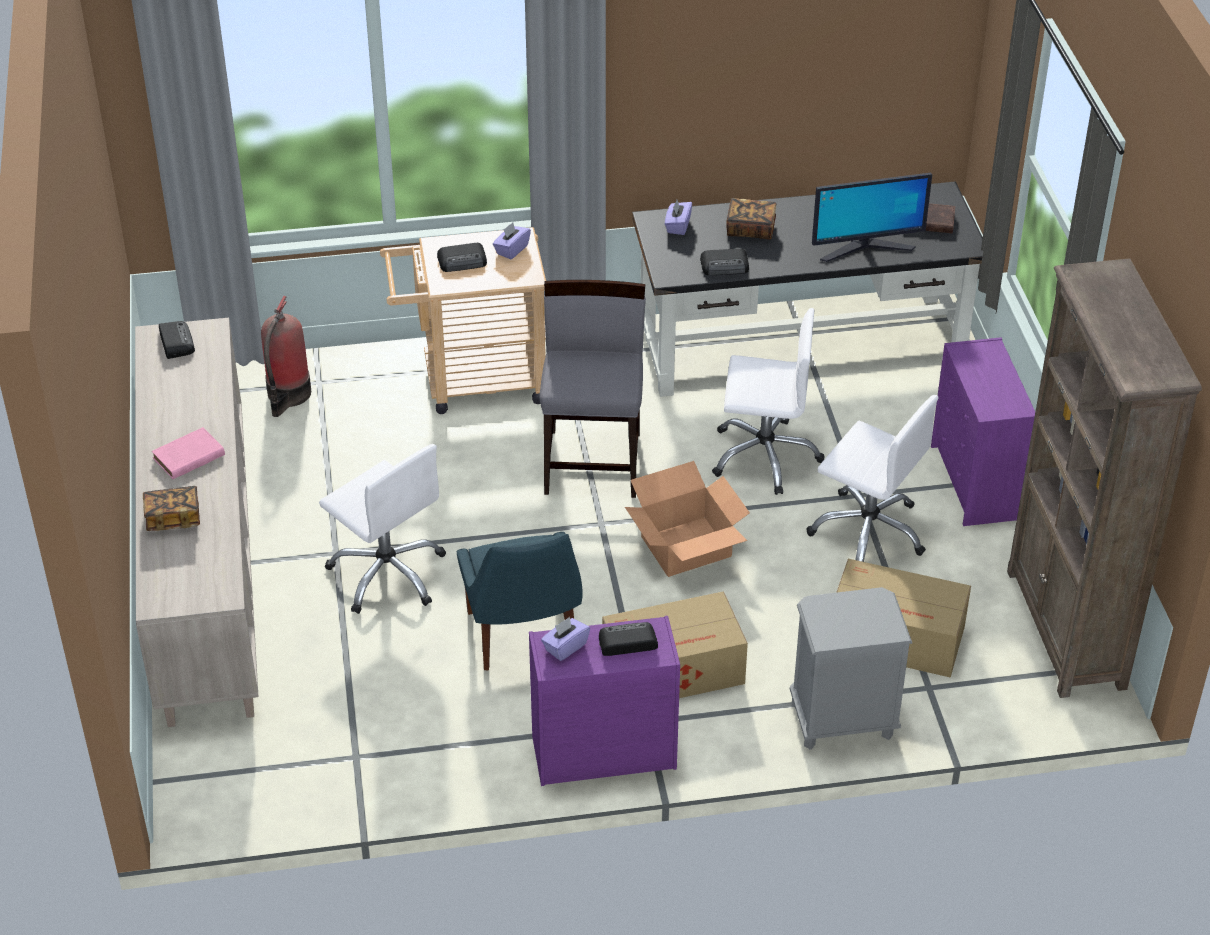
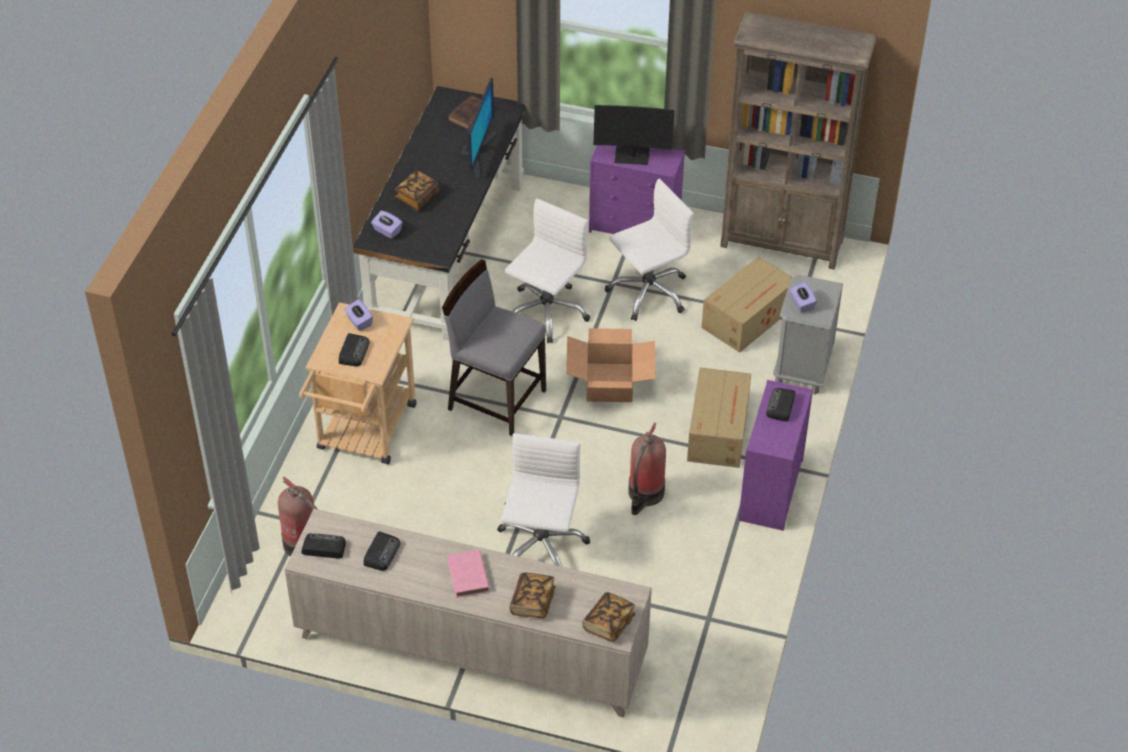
camera: 65 degrees left, 5 degrees up
white office chair [319,444,446,614] -> white office chair turned 60 degrees counterclockwise [497,433,590,567]
blue chair [457,532,583,670] -> fire extinguisher [628,422,666,515]
purple tissue box [541,617,590,661] -> purple tissue box moved to [790,282,817,313]
radio [700,249,749,275] -> radio moved to [364,531,400,571]
none -> book [582,592,635,642]
none -> monitor [594,105,674,165]

